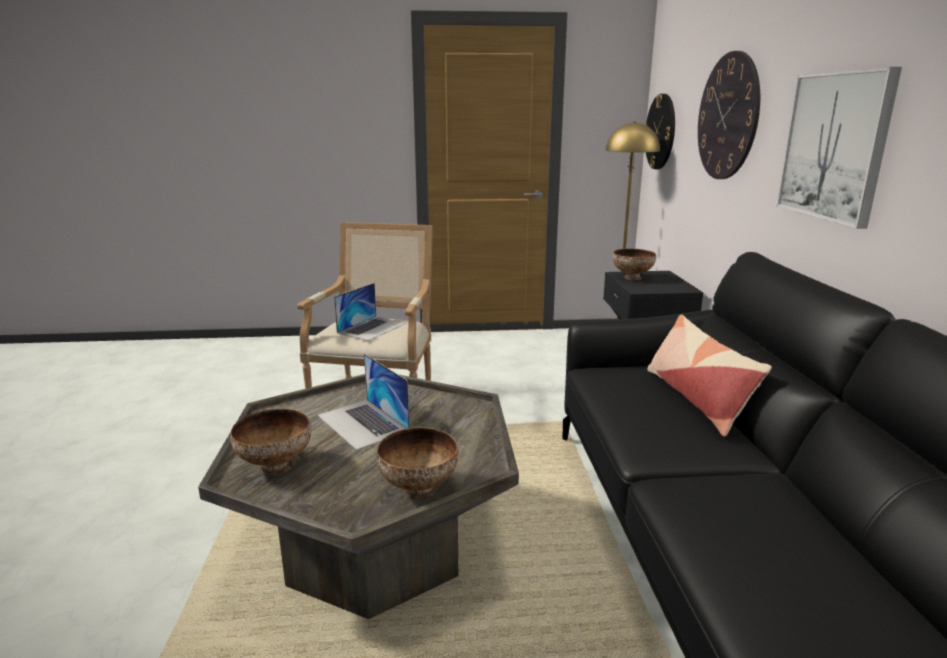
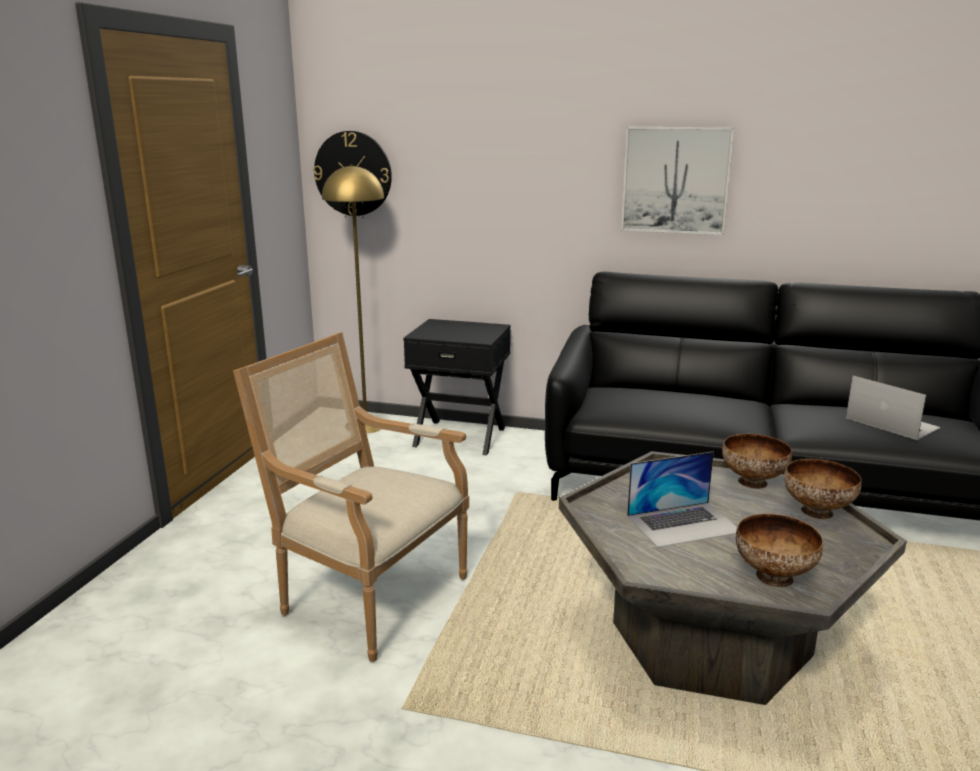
camera: 70 degrees left, 0 degrees up
laptop [334,283,406,341] -> laptop moved to [846,375,941,440]
bowl [613,248,656,280] -> bowl moved to [722,434,792,489]
pillow [647,314,772,437] -> none
wall clock [698,51,760,179] -> none

